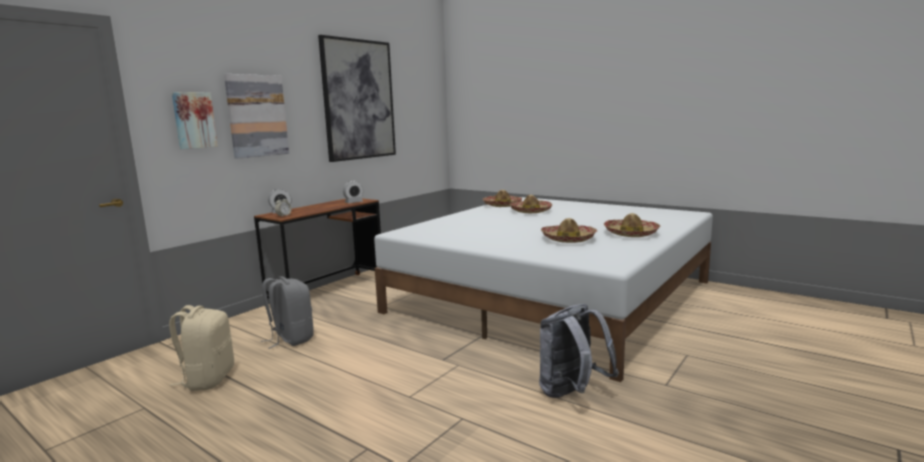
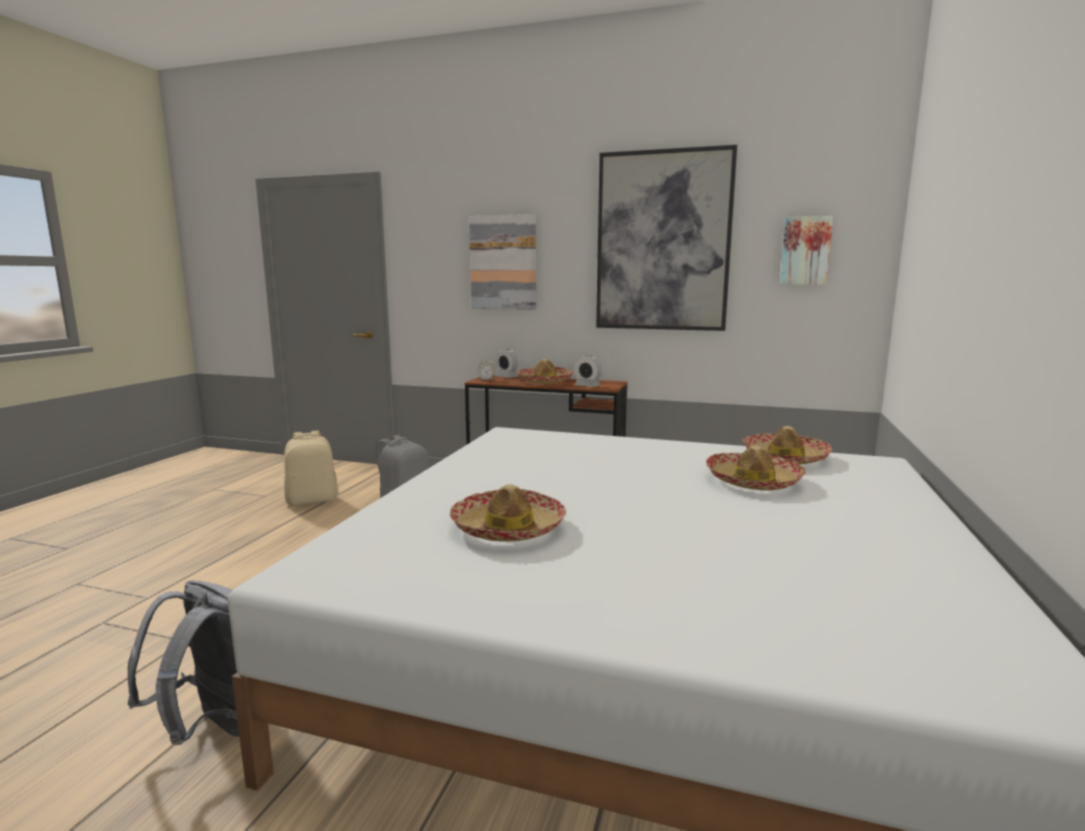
camera: 70 degrees right, 0 degrees up
picture [172,92,218,149] -> picture moved to [780,216,833,285]
hat [604,213,660,237] -> hat moved to [517,359,574,384]

